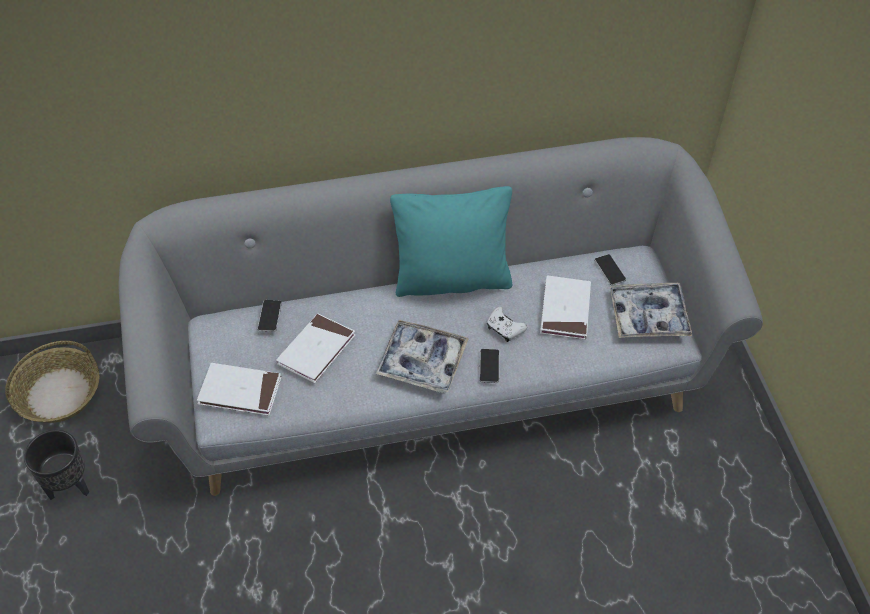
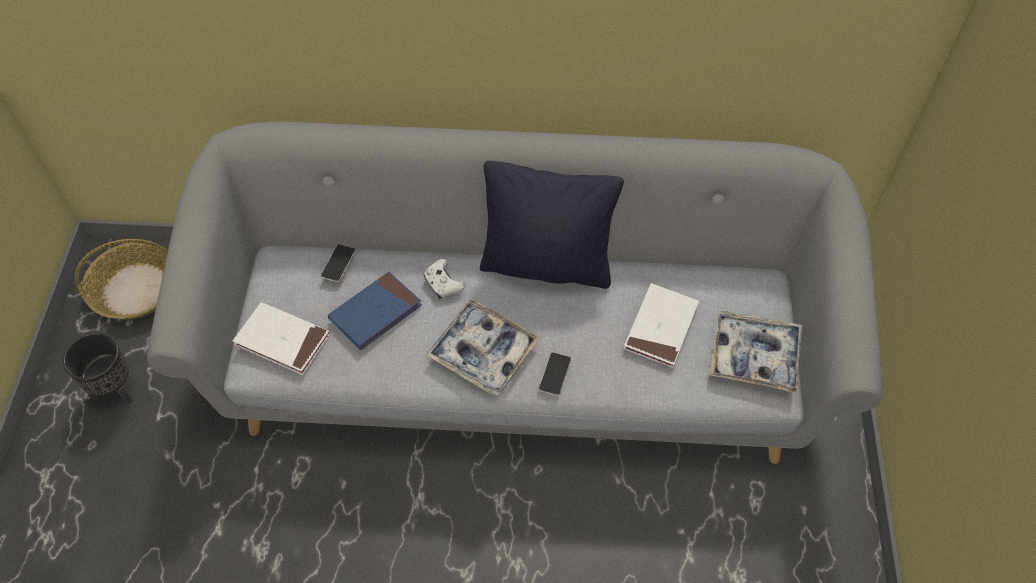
camera: 15 degrees right, 5 degrees up
white book [276,313,356,383] -> blue book [328,272,422,350]
turquoise pillow [390,186,512,297] -> black pillow [480,161,624,289]
white game controller [487,307,527,342] -> white game controller moved to [423,259,465,299]
phone [594,254,626,285] -> none

